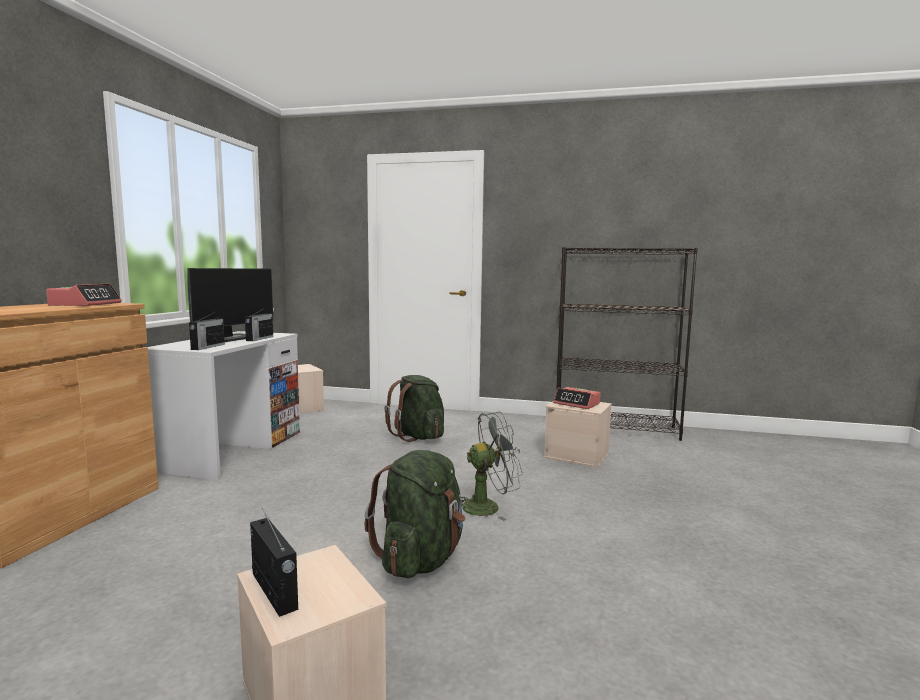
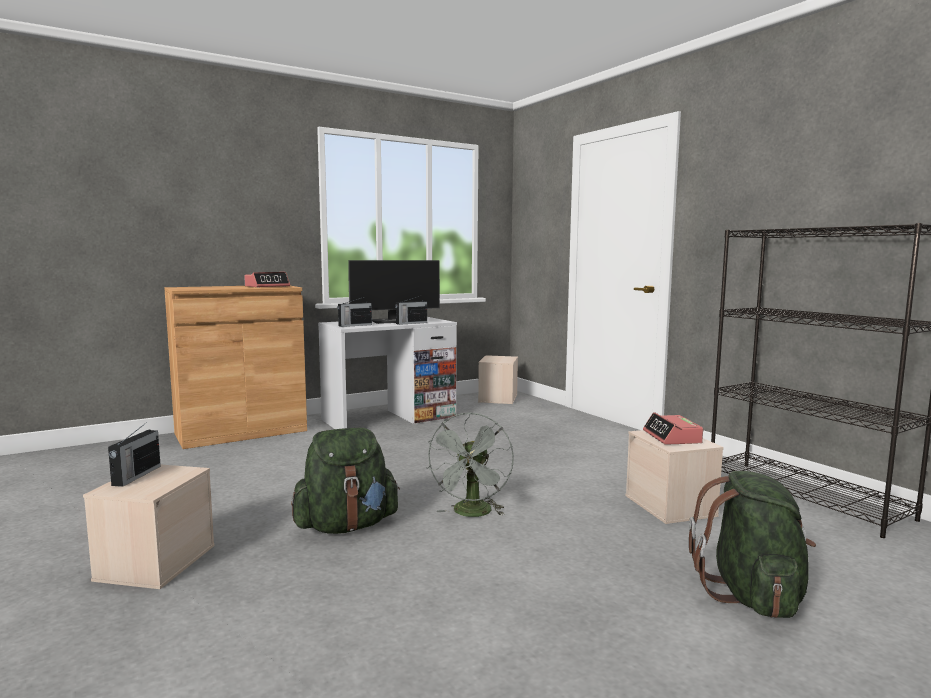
camera: 45 degrees right, 0 degrees up
green backpack [385,375,444,442] -> green backpack moved to [689,471,816,618]
grey fan [461,412,523,521] -> grey fan turned 75 degrees clockwise [426,412,514,517]

